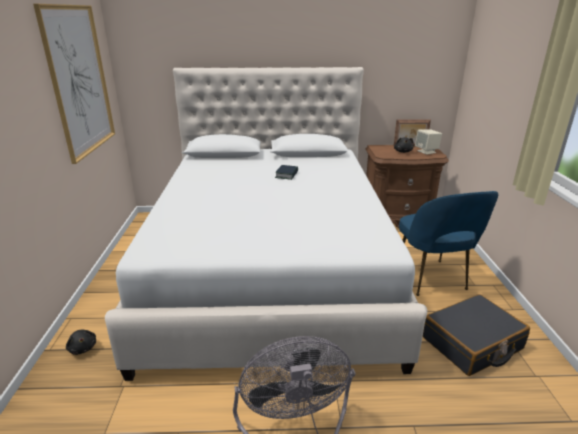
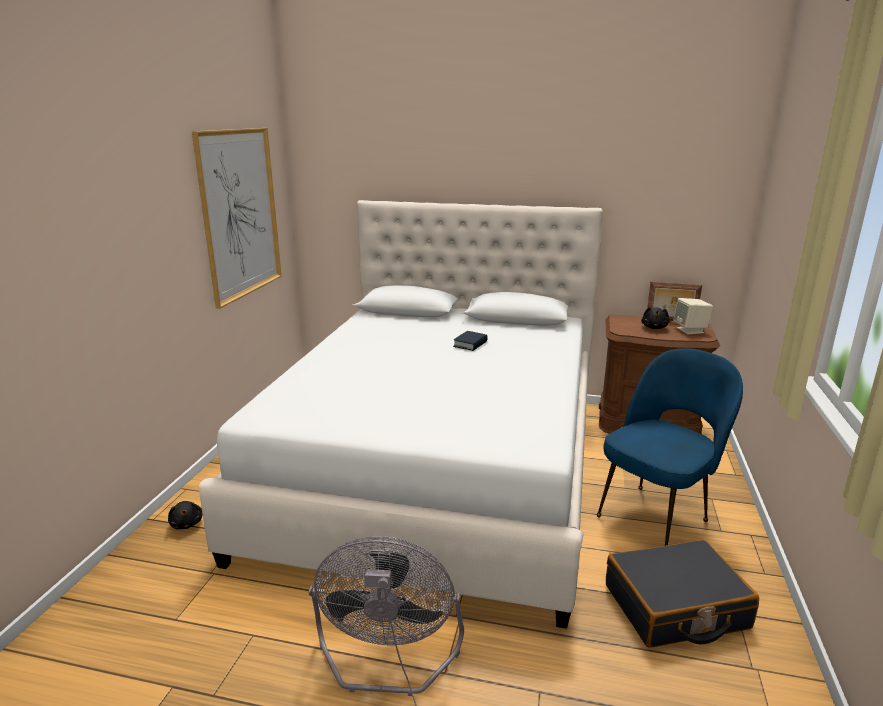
camera: 15 degrees right, 5 degrees down
blue chair [399,191,498,296] -> blue chair turned 135 degrees counterclockwise [597,348,743,546]

